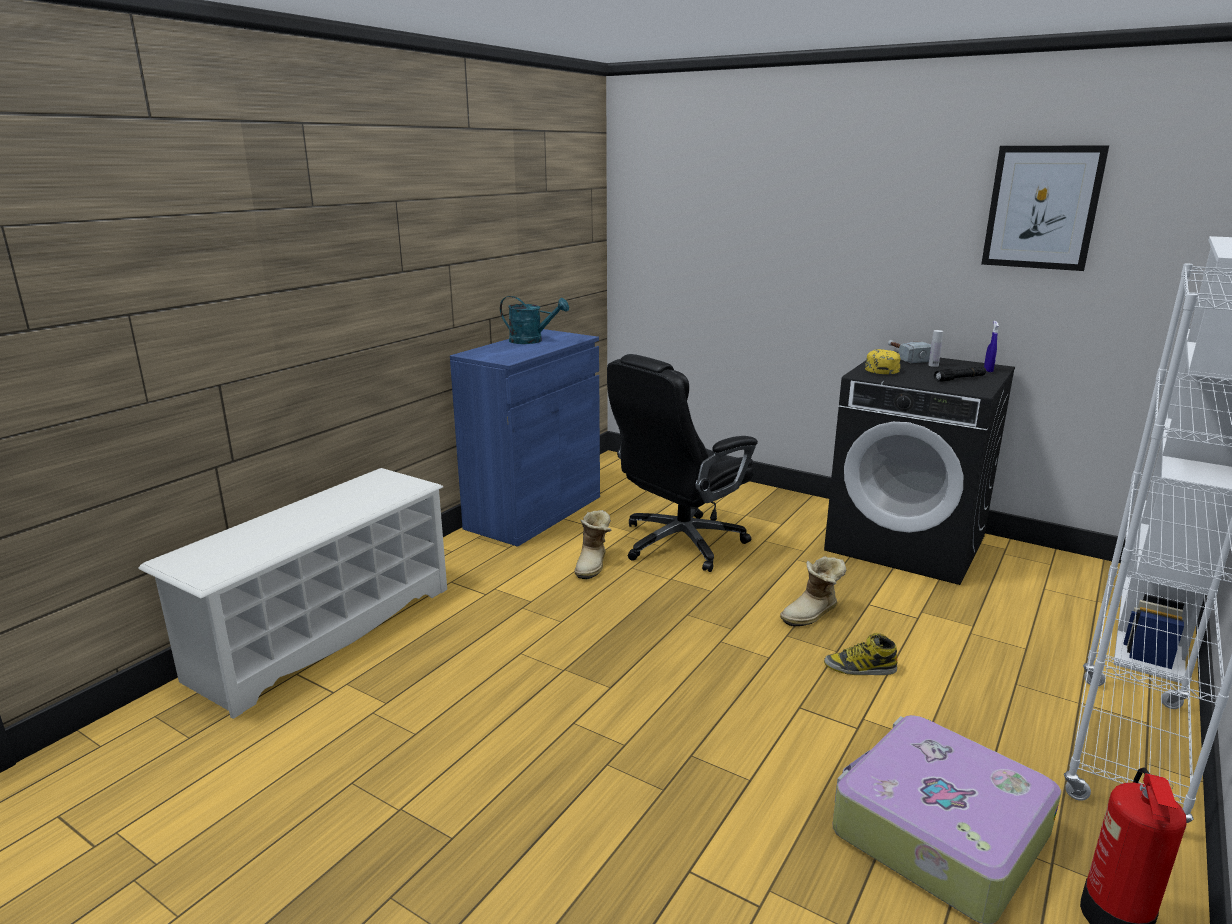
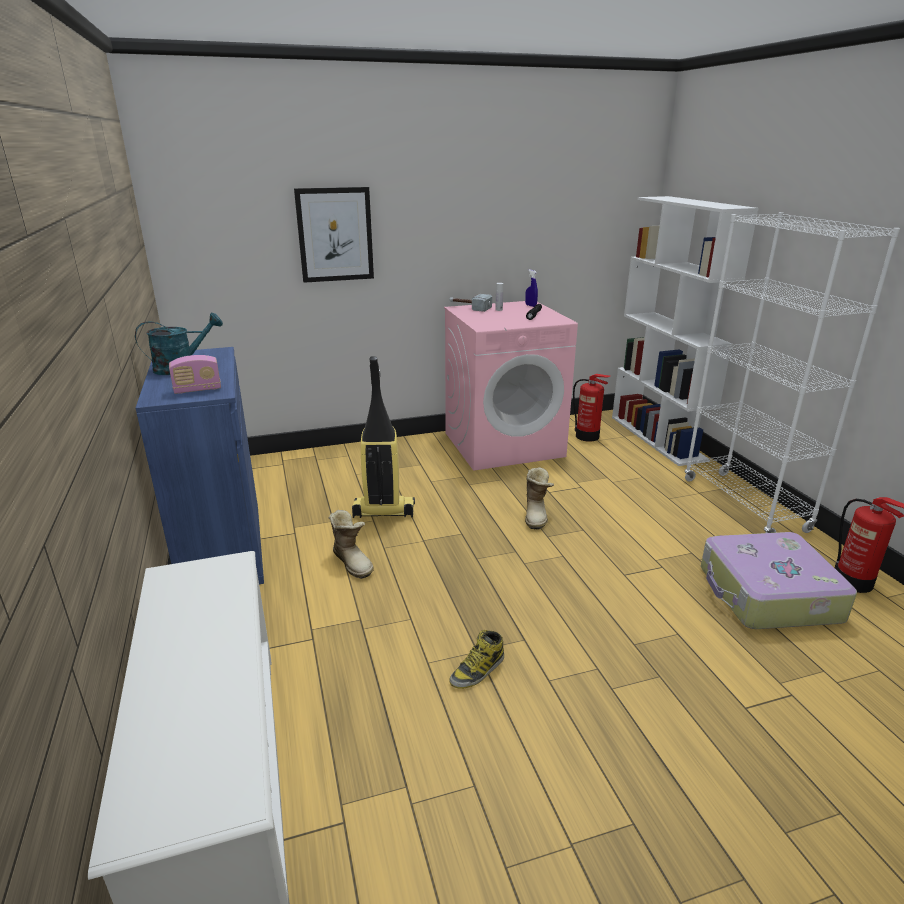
camera: 50 degrees left, 5 degrees up
black office chair [607,354,758,572] -> vacuum cleaner [352,356,415,518]
black washing machine [824,352,1015,585] -> pink washing machine [444,301,578,471]
boot [824,633,897,675] -> boot moved to [449,630,504,689]
yellow cap [865,349,901,374] -> none
picture [981,145,1109,271] -> picture moved to [294,187,374,283]
none -> radio [169,355,221,394]
none -> fire extinguisher [573,374,610,442]

